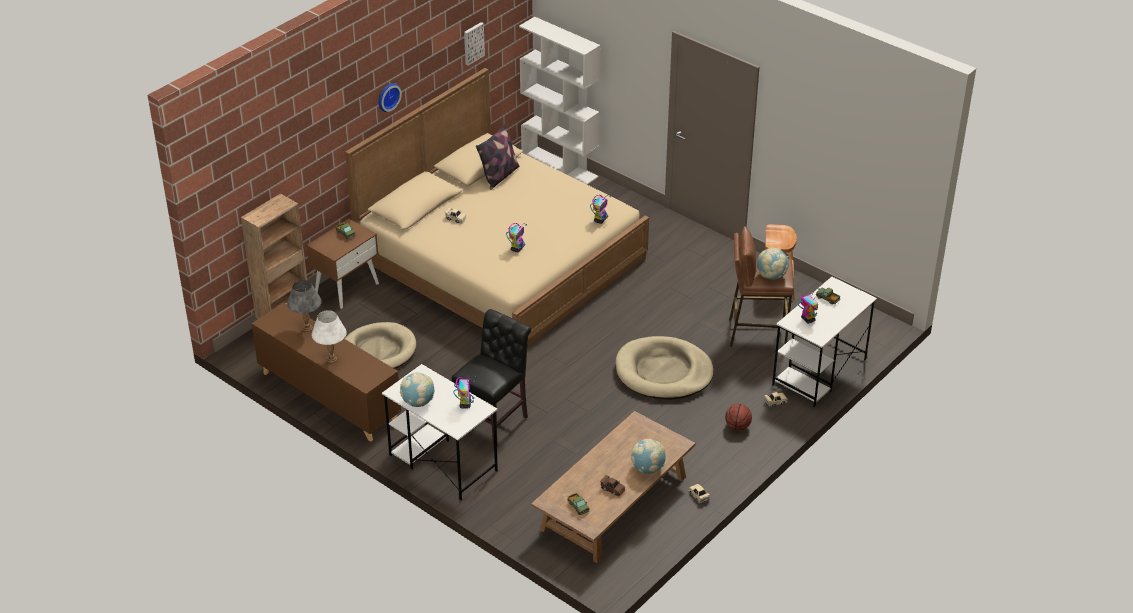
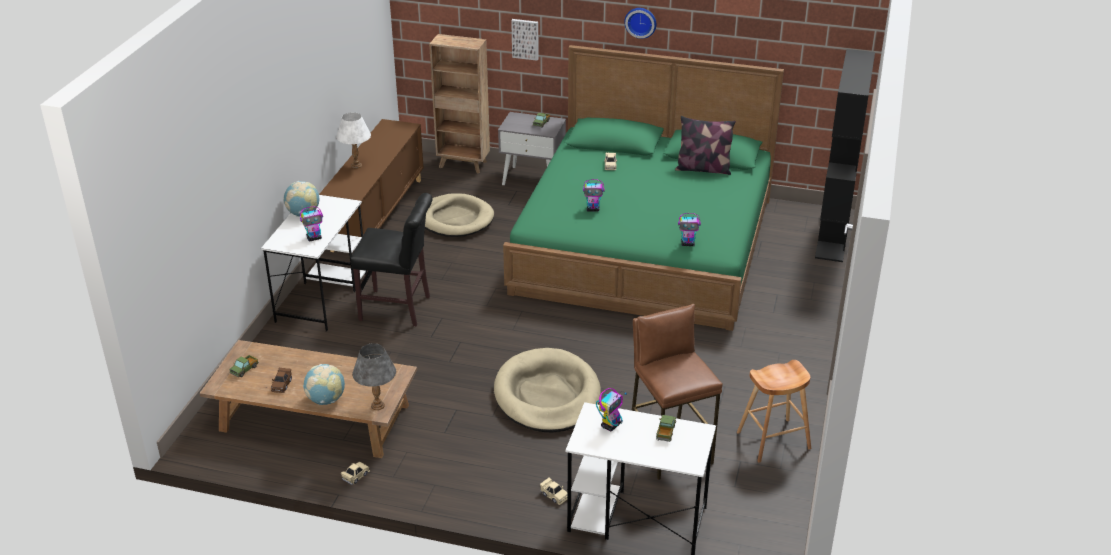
camera: 65 degrees right, 5 degrees down
grey table lamp [287,280,322,332] -> grey table lamp moved to [352,343,396,410]
brown nightstand [307,218,379,309] -> grey nightstand [498,112,566,185]
beige bed [345,68,649,347] -> green bed [503,45,784,331]
picture [464,22,485,66] -> picture moved to [511,19,539,61]
white bookcase [519,17,600,185] -> black bookcase [815,49,875,262]
basketball [725,404,752,431] -> none
globe [757,248,789,280] -> none

